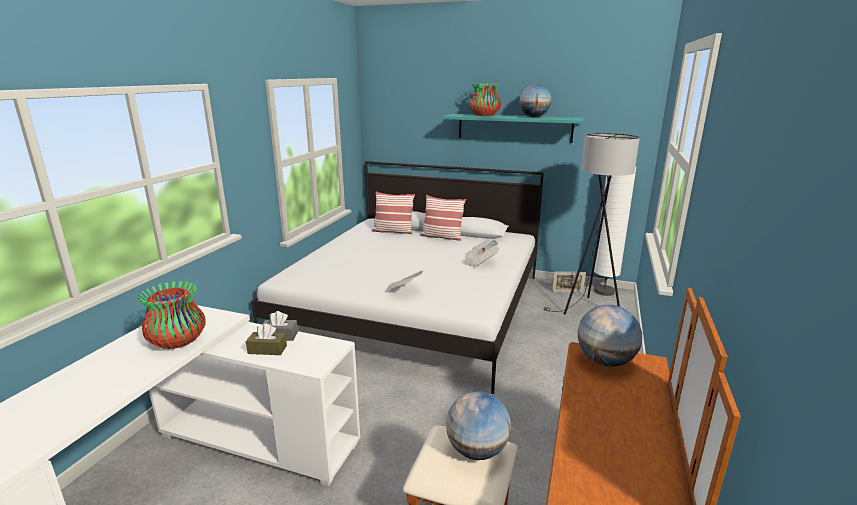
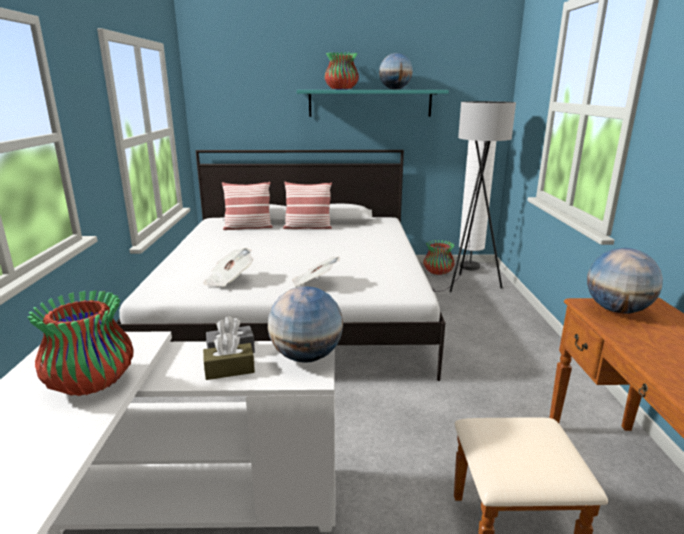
camera: 20 degrees left, 0 degrees up
globe [446,391,511,460] -> globe moved to [268,287,343,363]
newspaper [461,240,499,267] -> newspaper moved to [204,248,253,287]
picture frame [552,271,586,293] -> vase [423,240,454,275]

